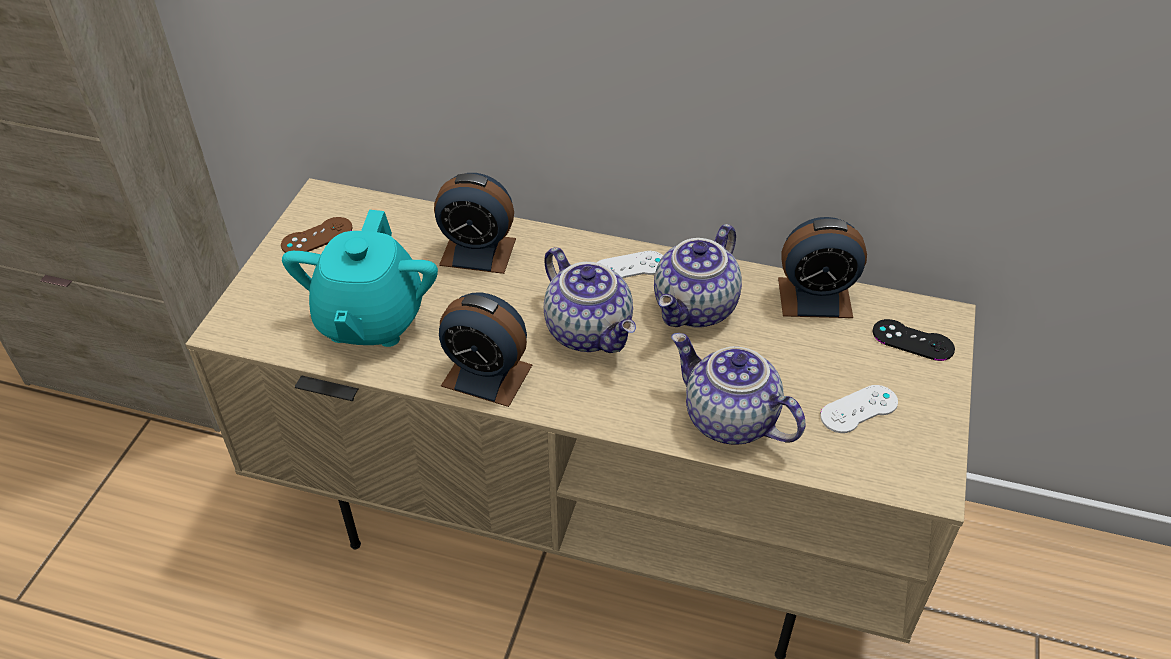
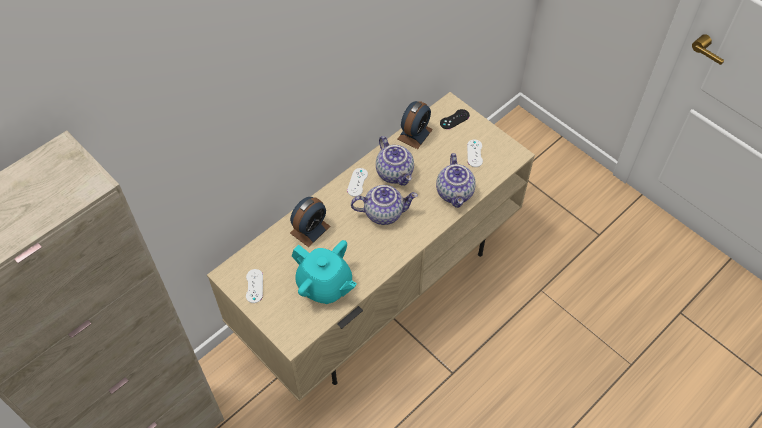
camera: 60 degrees left, 10 degrees up
brown game controller [281,217,352,253] -> white game controller [246,269,263,303]
alarm clock [439,292,532,407] -> none
teapot [671,333,805,445] -> teapot turned 75 degrees counterclockwise [436,153,476,208]

